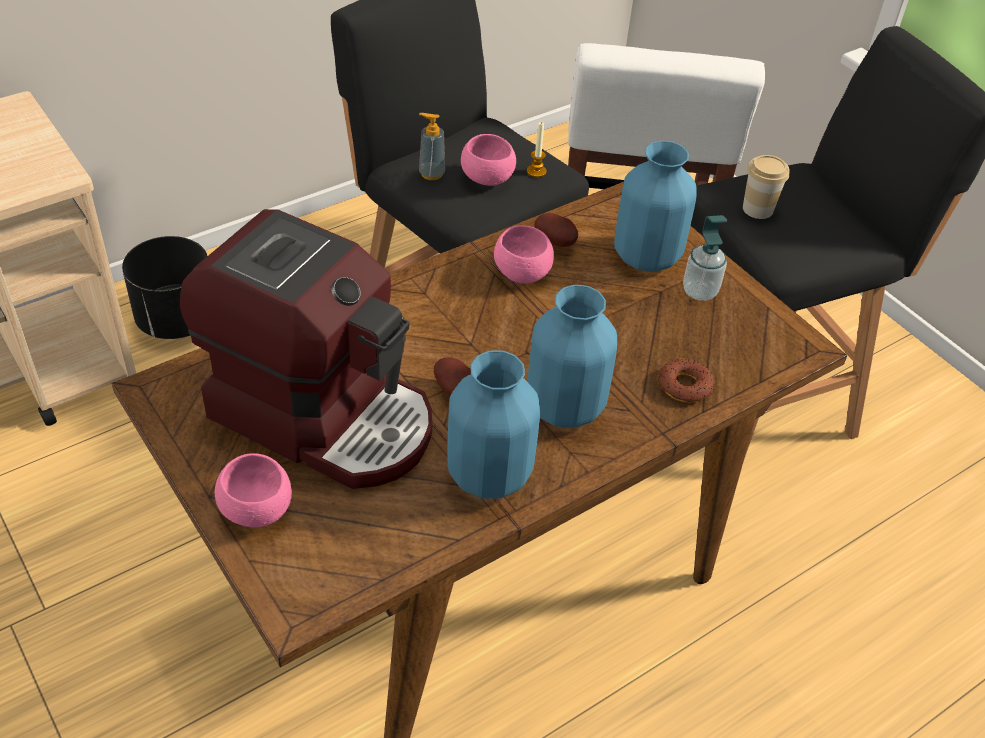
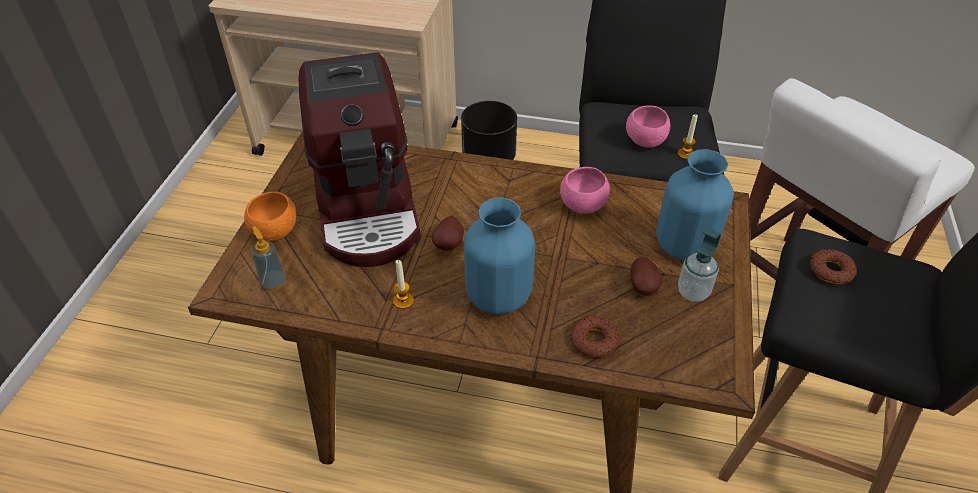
camera: 50 degrees right, 0 degrees up
pink bowl [215,453,292,528] -> orange bowl [244,192,296,241]
soap dispenser [419,113,445,180] -> soap dispenser moved to [251,226,286,291]
blue vase [447,350,540,499] -> candle [393,260,414,309]
potato [535,213,578,247] -> potato moved to [630,258,662,295]
cup [743,155,790,219] -> donut [810,249,857,284]

